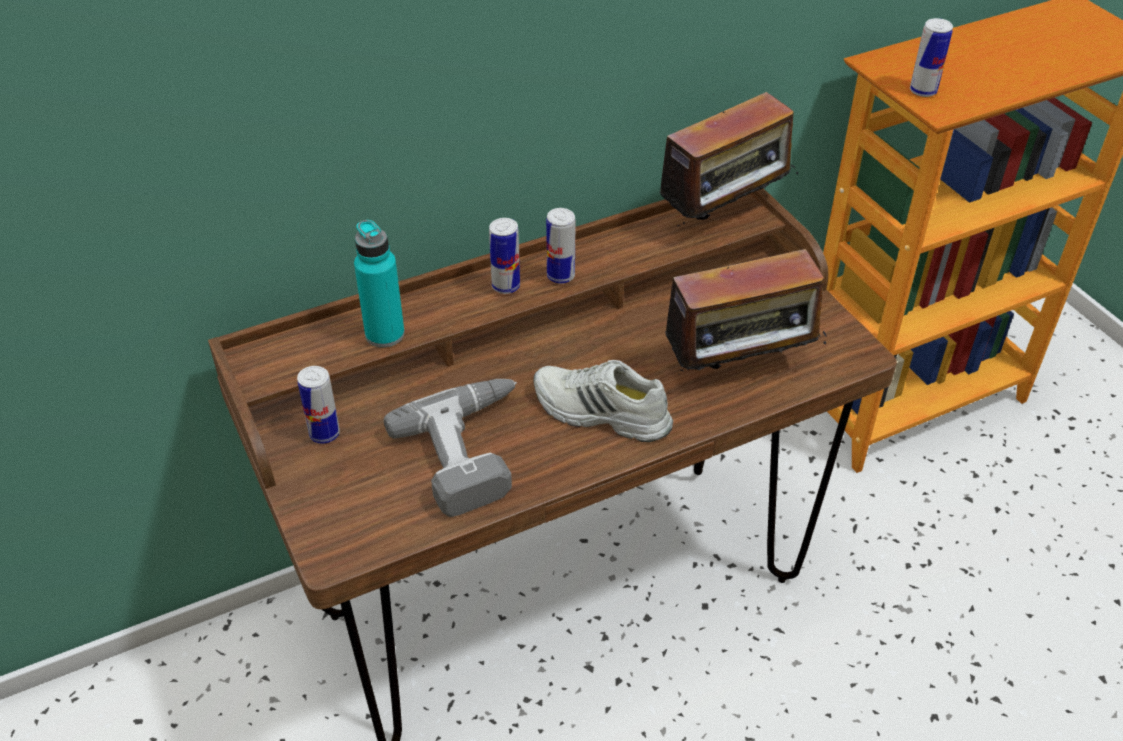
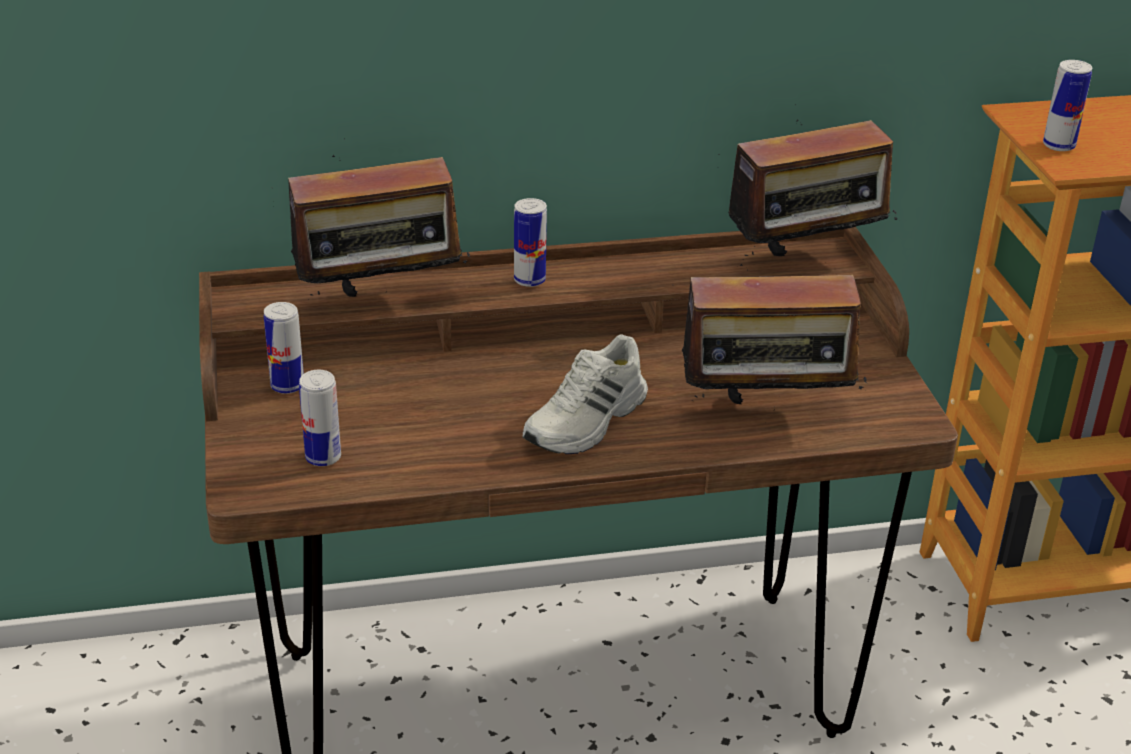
camera: 15 degrees right, 10 degrees down
turquoise bottle [354,220,405,347] -> radio [272,139,470,300]
power drill [384,379,517,517] -> none
white shoe [533,360,673,442] -> white shoe turned 90 degrees counterclockwise [522,334,648,454]
can [546,208,576,284] -> can moved to [299,370,341,466]

